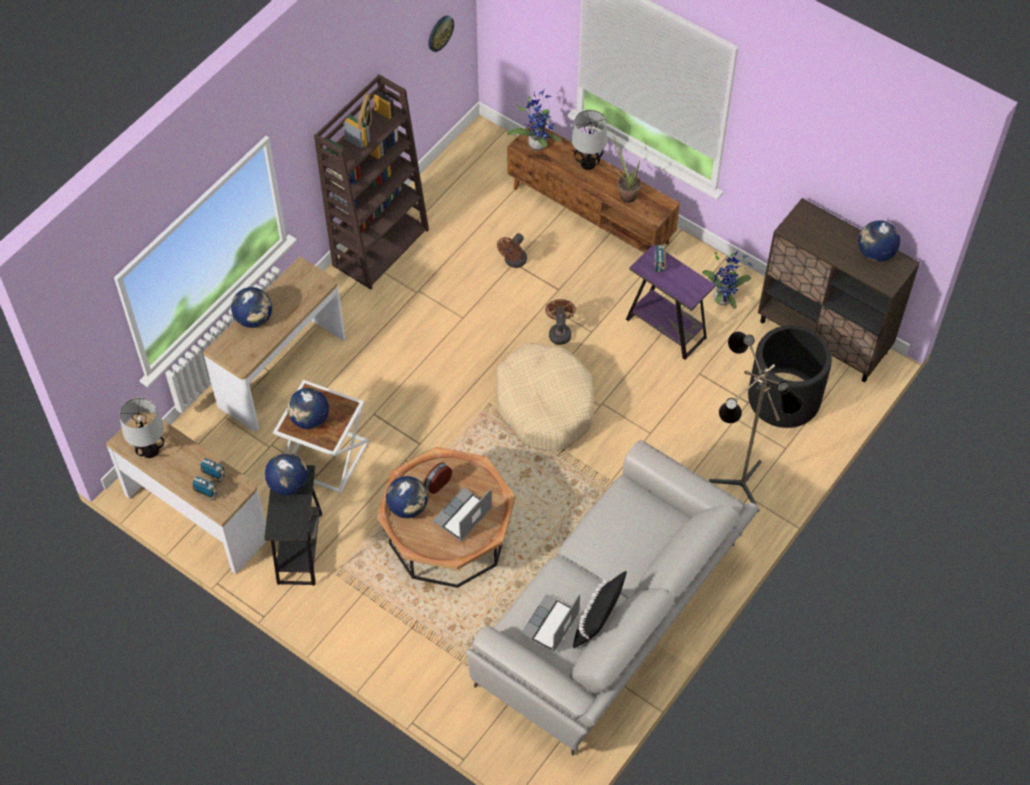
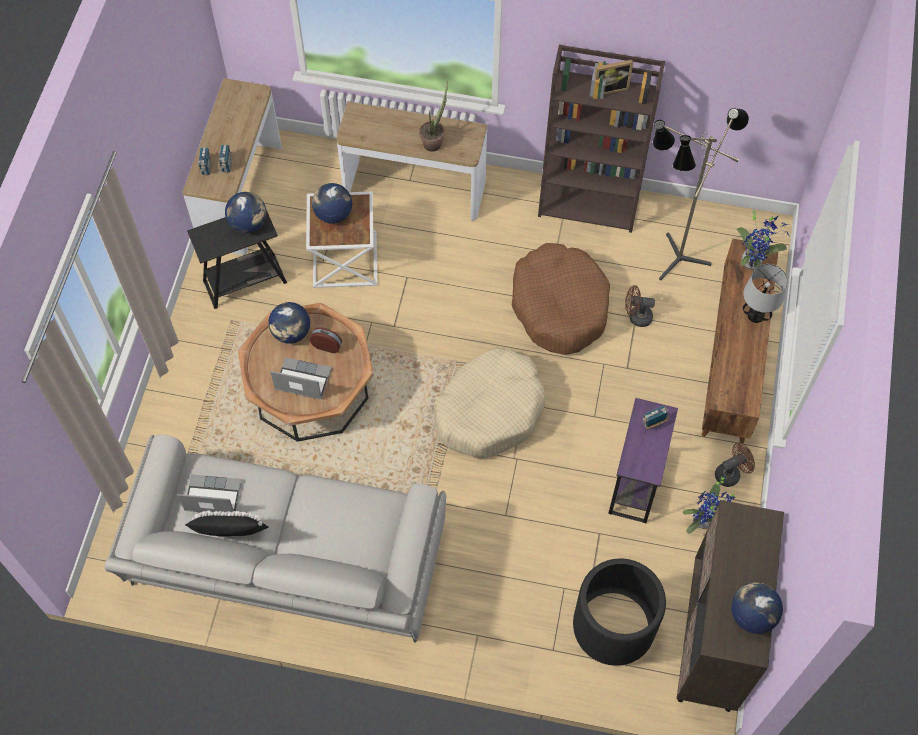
camera: 65 degrees right, 5 degrees up
table lamp [119,397,164,458] -> none
globe [231,287,272,328] -> none
wall clock [428,16,454,52] -> none
brown fan [545,299,576,345] -> brown fan moved to [715,442,755,487]
potted plant [613,136,642,203] -> potted plant moved to [419,81,448,152]
floor lamp [709,331,803,512] -> floor lamp moved to [653,108,749,281]
none -> brown dog bed [512,243,610,355]

